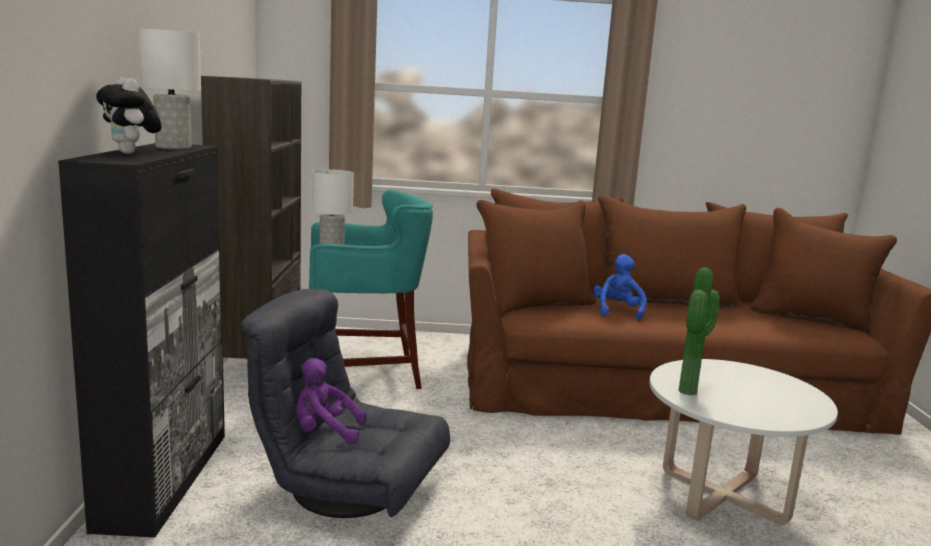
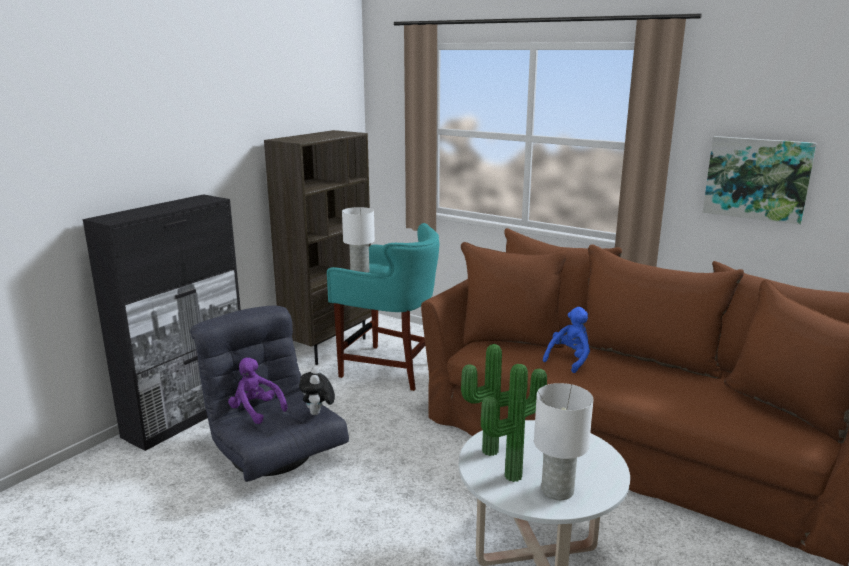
camera: 35 degrees right, 5 degrees up
plush toy [96,77,162,154] -> plush toy moved to [299,366,335,415]
white table lamp [138,29,201,149] -> white table lamp moved to [534,383,594,500]
none -> potted plant [481,364,547,482]
none -> picture [703,136,817,225]

